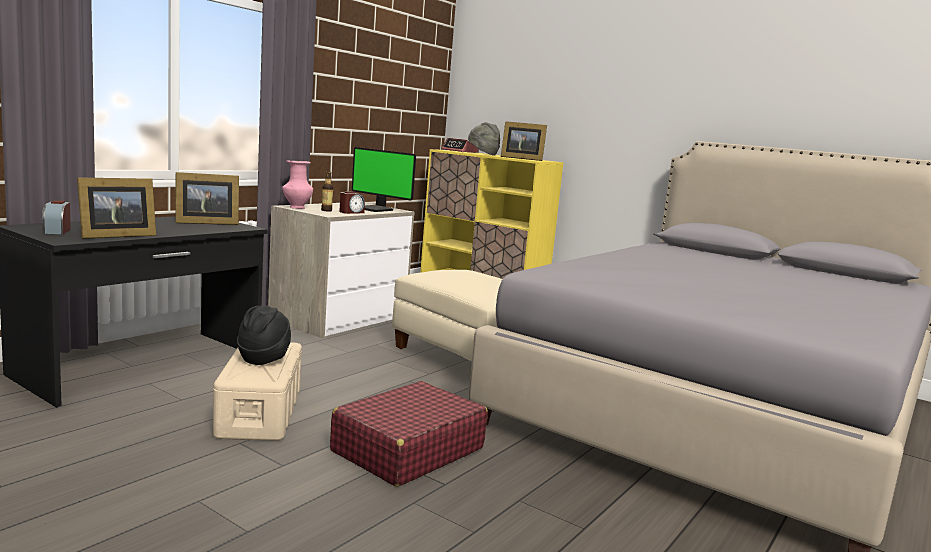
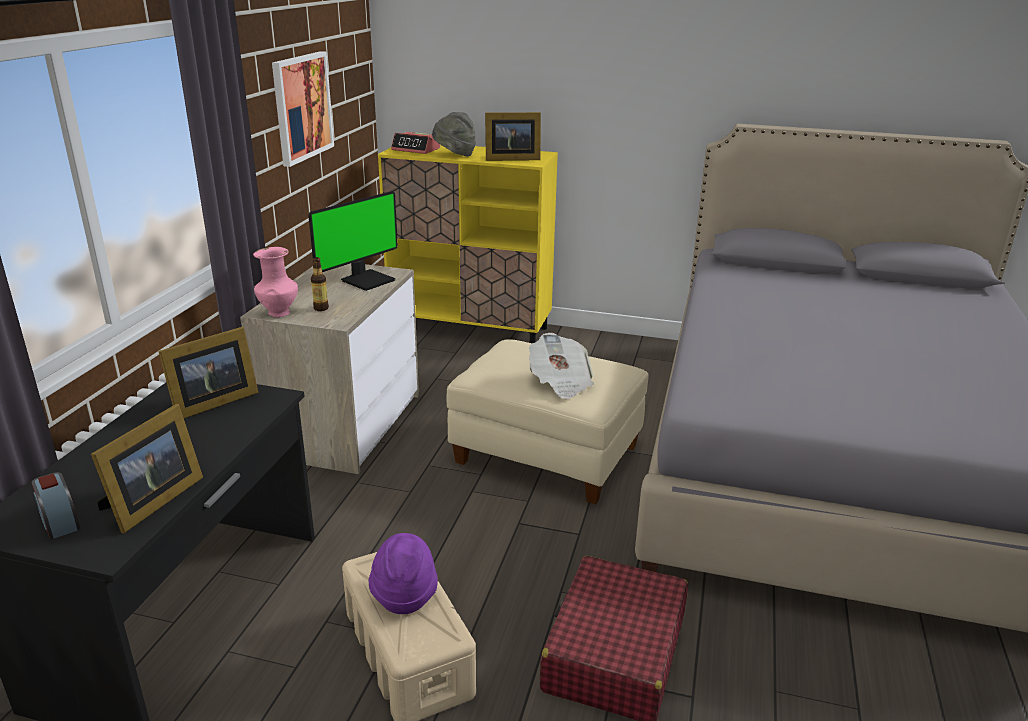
camera: 20 degrees left, 15 degrees up
black hat [237,305,291,365] -> purple hat [369,533,438,614]
alarm clock [339,191,365,214] -> none
monitor [352,147,416,212] -> monitor turned 60 degrees counterclockwise [308,191,398,291]
none -> picture [272,51,334,167]
none -> newspaper [529,333,594,399]

